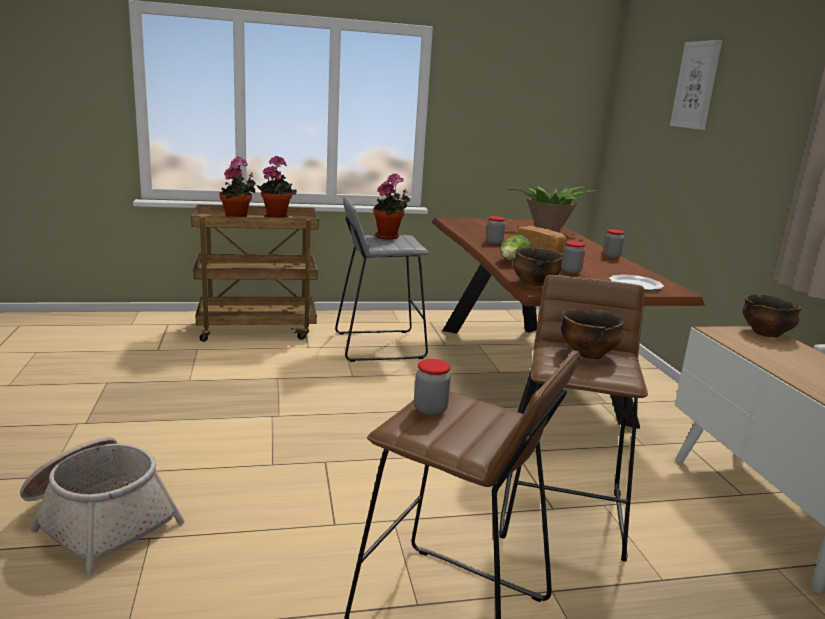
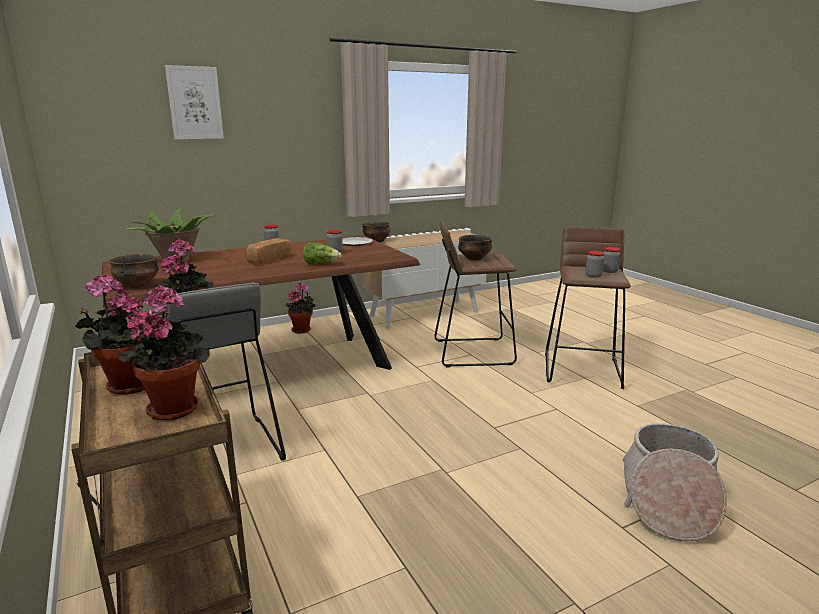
camera: 105 degrees left, 0 degrees up
jar [486,216,505,244] -> jar moved to [603,247,620,273]
bowl [513,247,563,286] -> bowl moved to [109,254,159,288]
none -> potted plant [286,282,316,333]

